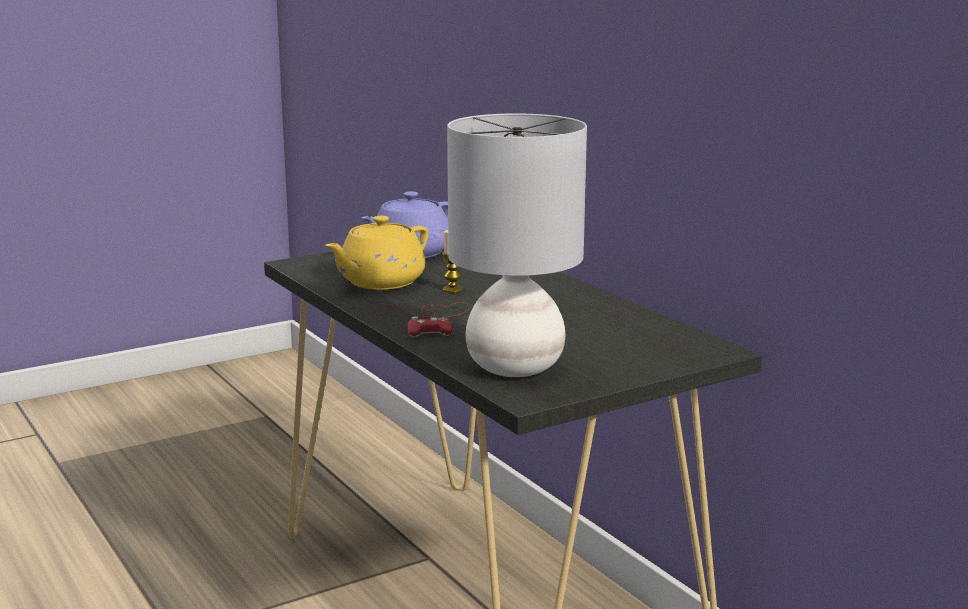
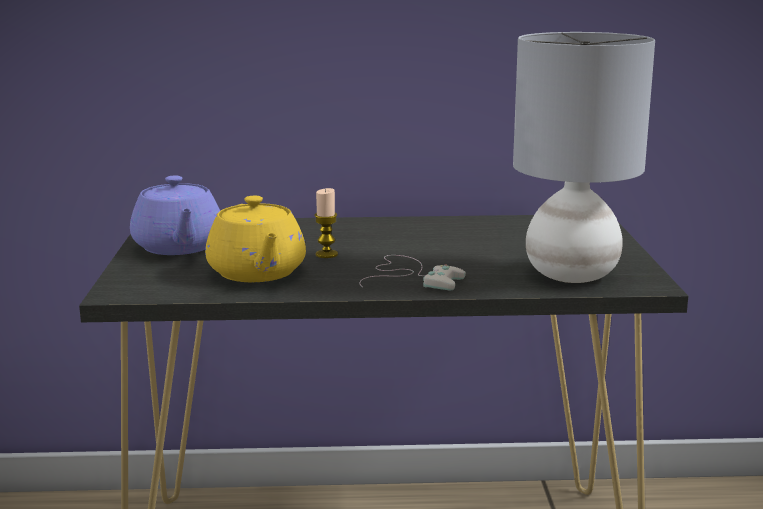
camera: 60 degrees left, 0 degrees up
red game controller [373,302,469,338] -> white game controller [360,255,466,290]

